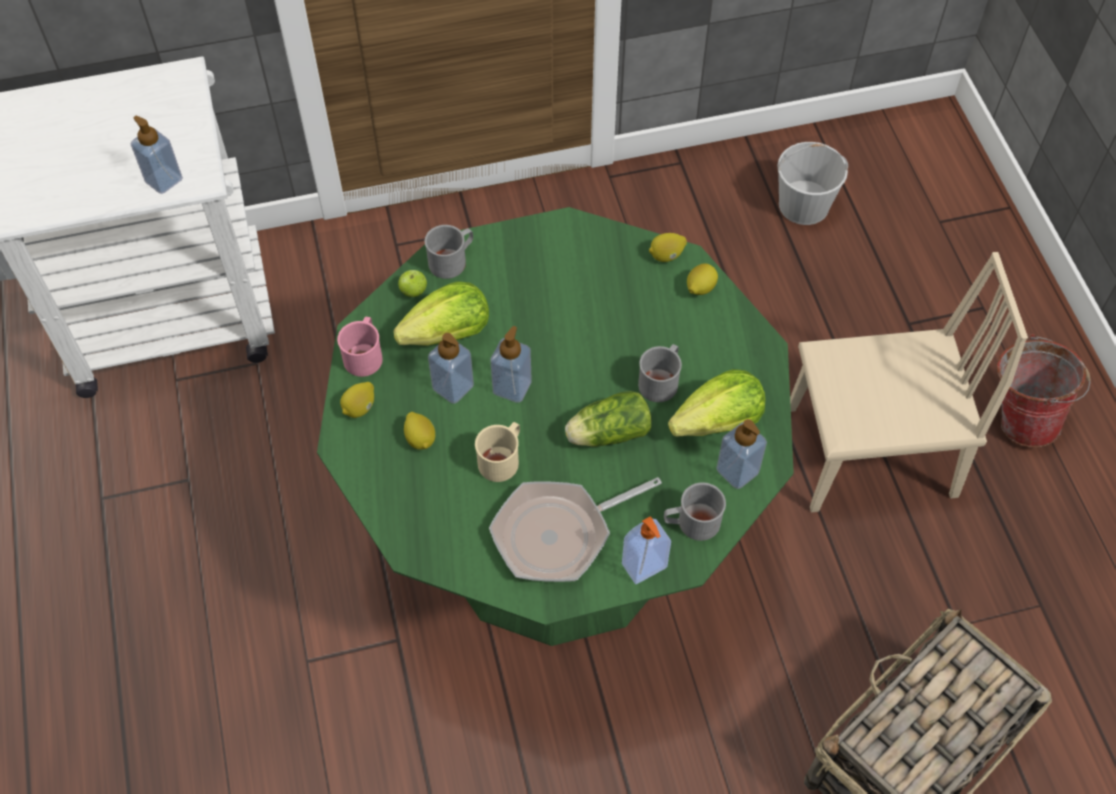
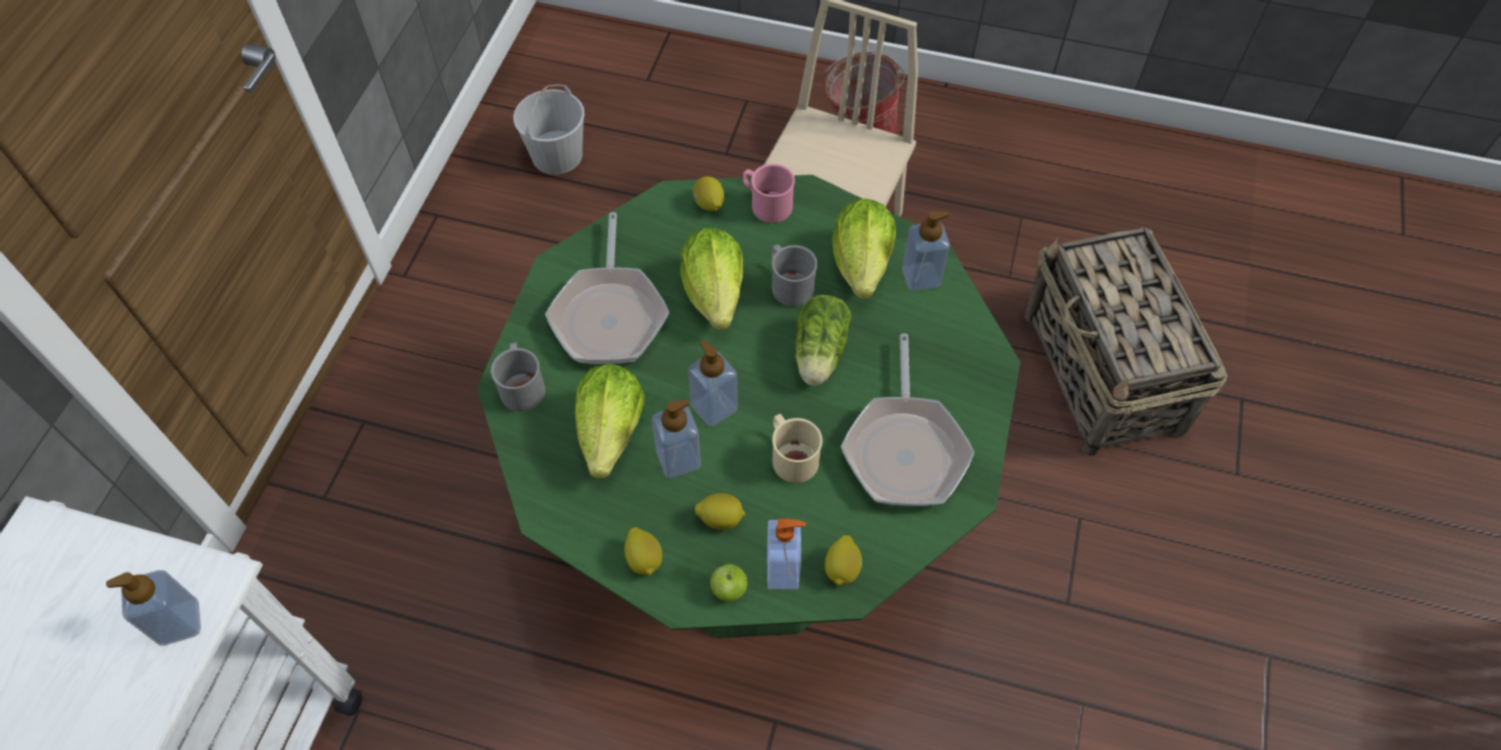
camera: 60 degrees left, 0 degrees up
pink mug [337,317,383,377] -> pink mug moved to [743,164,795,223]
apple [398,270,427,297] -> apple moved to [710,564,748,602]
soap dispenser [622,516,671,584] -> soap dispenser moved to [767,519,806,589]
lemon [649,233,687,262] -> lemon moved to [825,535,862,585]
grey mug [664,482,726,541] -> none
none -> frying pan [545,212,669,364]
none -> lettuce [680,228,743,330]

